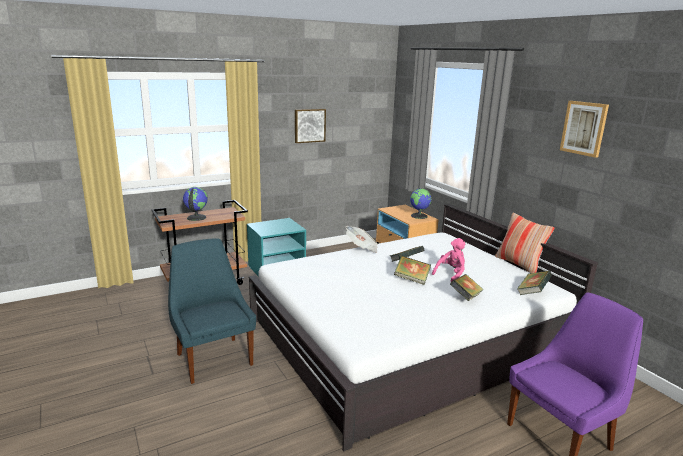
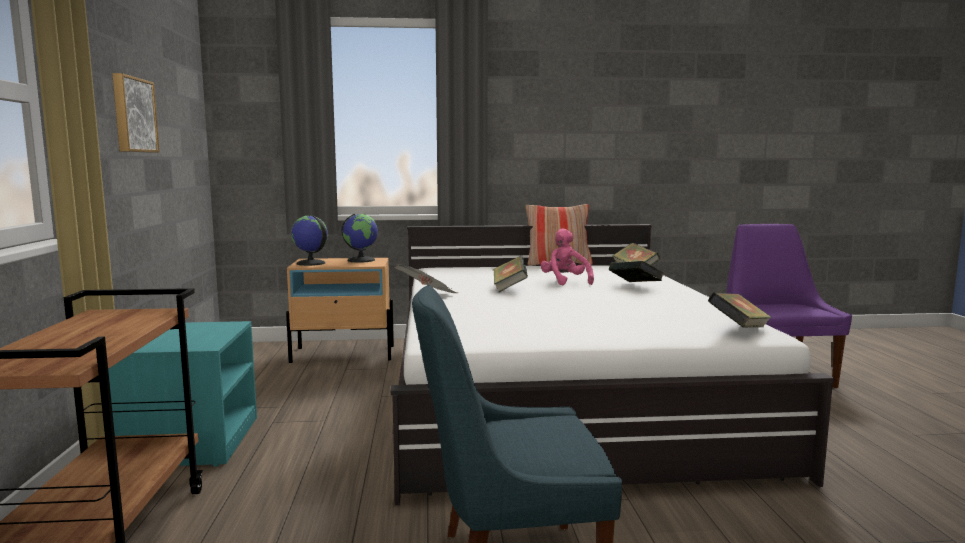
camera: 65 degrees left, 10 degrees down
globe [183,187,208,221] -> globe moved to [291,216,328,266]
book [394,256,431,285] -> book moved to [708,293,772,327]
picture [560,101,609,158] -> none

